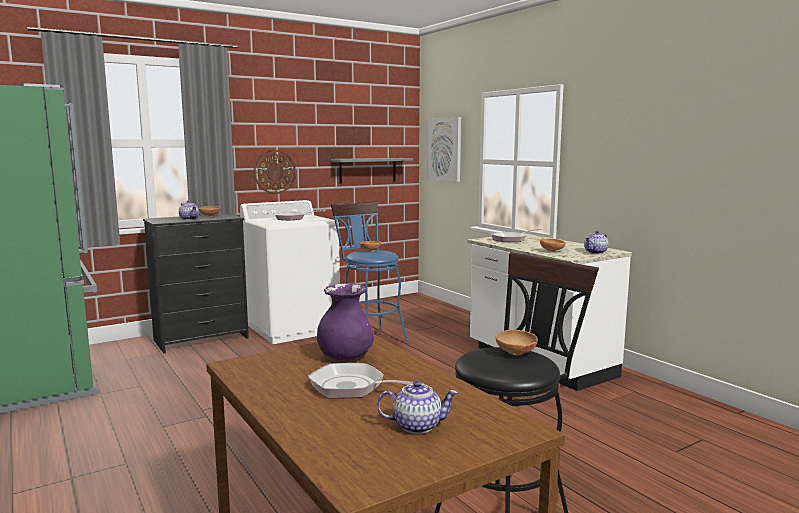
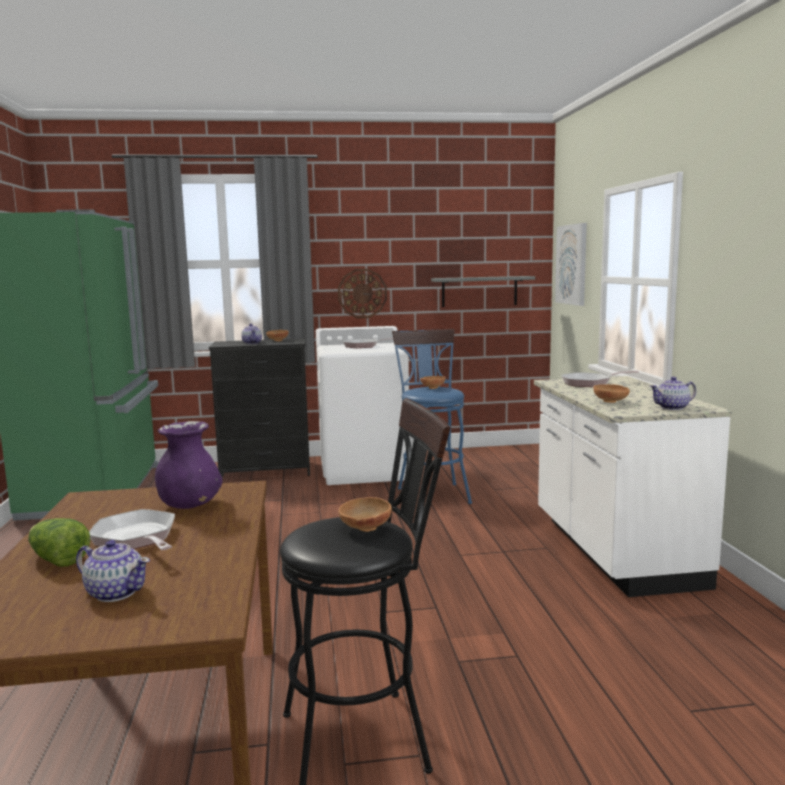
camera: 25 degrees right, 0 degrees up
none -> lettuce [28,518,91,567]

